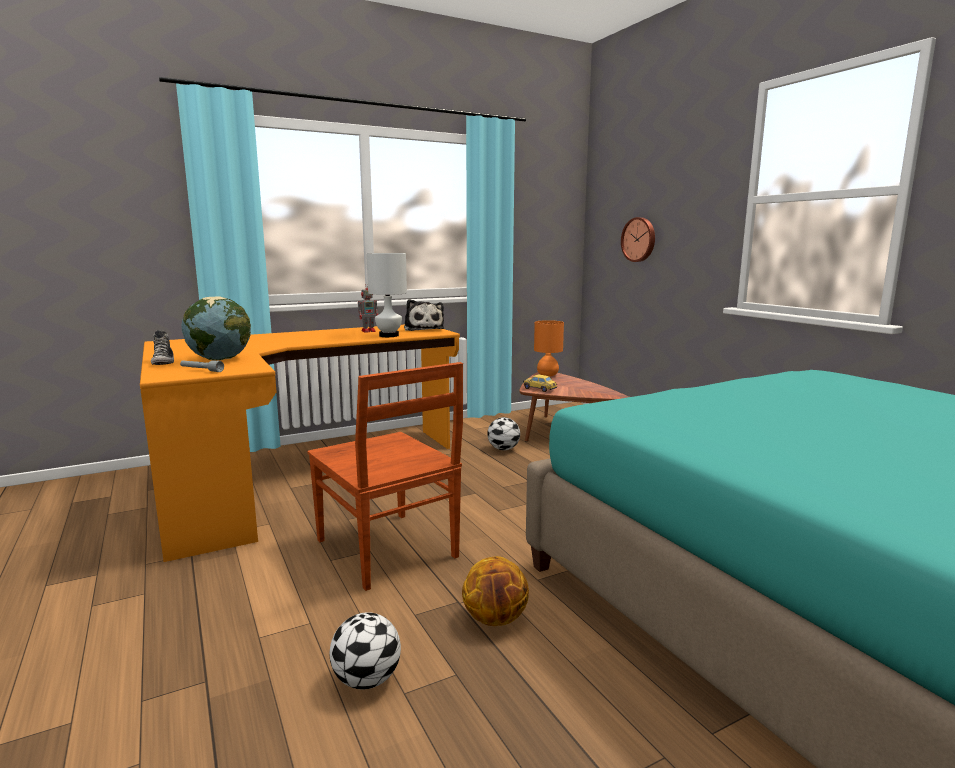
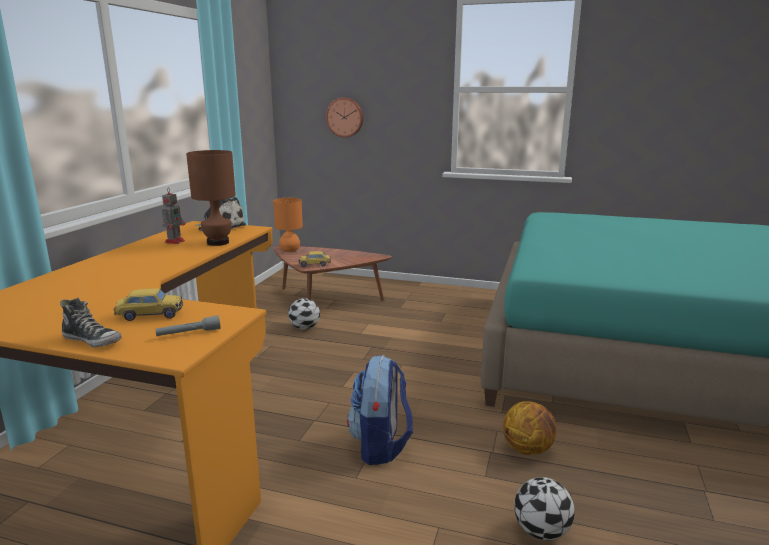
camera: 45 degrees left, 5 degrees up
globe [181,296,251,361] -> toy car [114,288,183,321]
brown chair [307,362,463,591] -> backpack [347,355,413,465]
white table lamp [366,253,407,337] -> brown table lamp [186,150,236,246]

